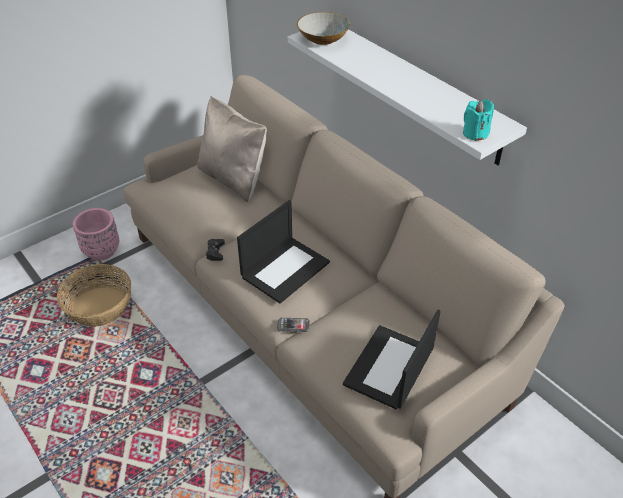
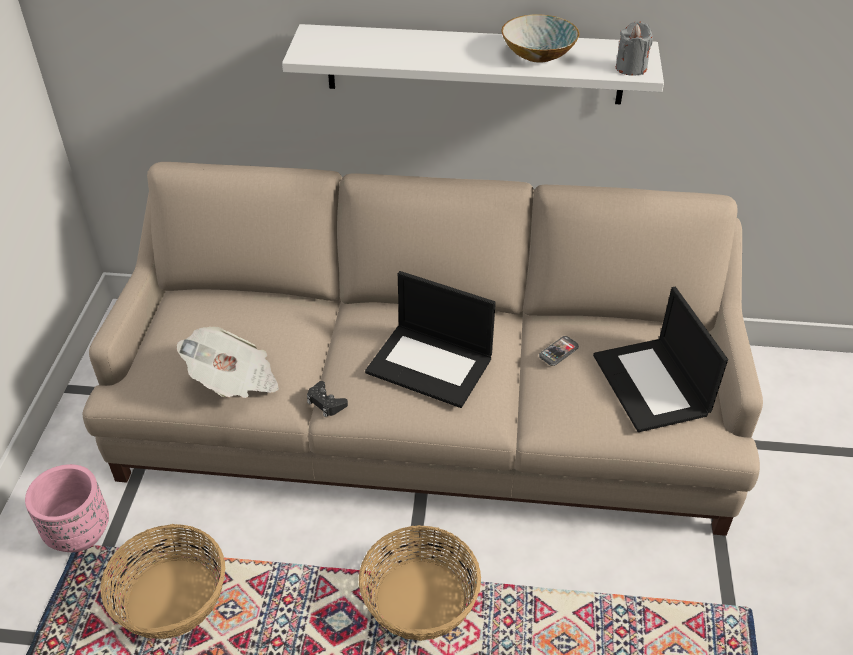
camera: 45 degrees left, 0 degrees up
beige pillow [197,96,267,202] -> none
laptop [237,200,330,304] -> laptop turned 120 degrees clockwise [365,271,496,408]
phone [277,318,310,332] -> phone moved to [539,336,579,366]
bowl [297,12,350,45] -> bowl moved to [501,14,579,63]
turquoise candle [463,99,494,141] -> grey candle [616,21,653,76]
none -> newspaper [177,326,279,398]
none -> basket [359,525,481,641]

